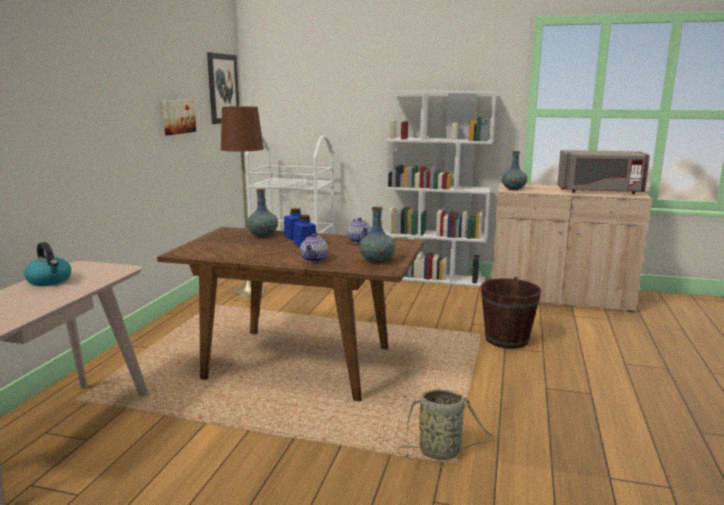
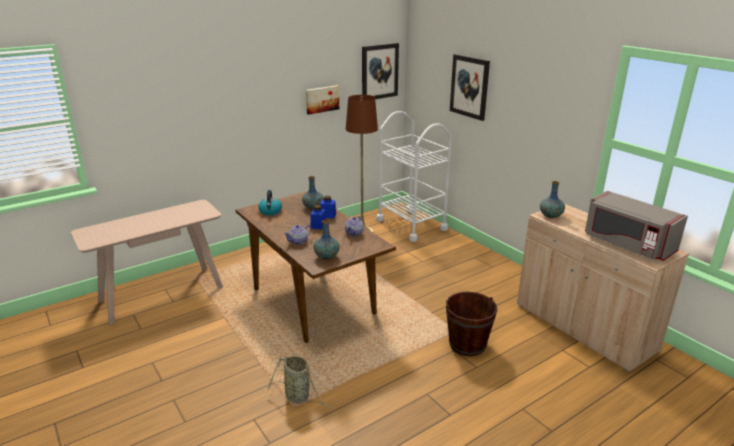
camera: 40 degrees right, 10 degrees up
kettle [24,242,71,286] -> kettle moved to [258,190,282,215]
white bookcase [385,91,497,287] -> none
none -> picture [450,54,490,121]

